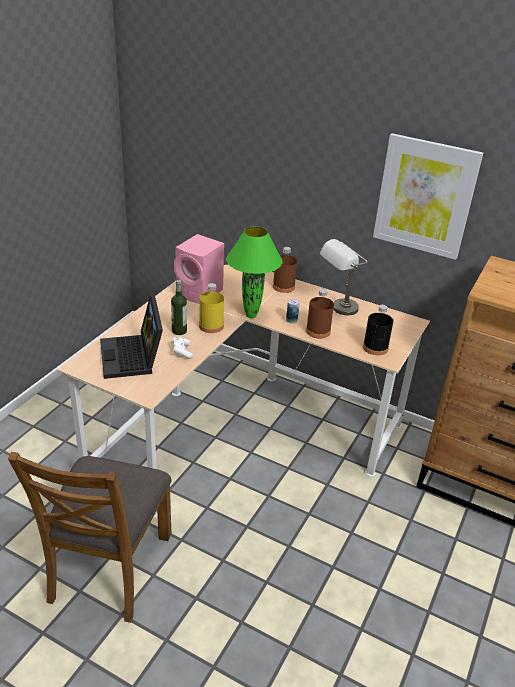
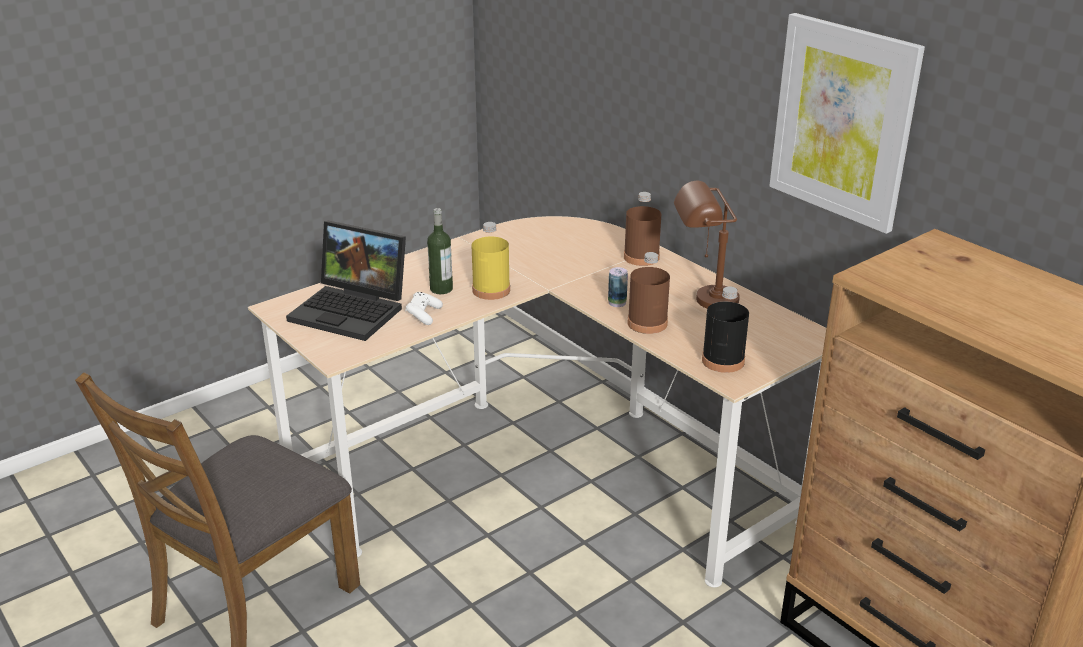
camera: 25 degrees right, 5 degrees down
laptop [100,296,163,379] -> laptop turned 75 degrees counterclockwise [286,221,406,341]
pink speaker [174,234,224,304] -> none
green table lamp [226,226,283,318] -> none
grey table lamp [320,239,368,315] -> brown table lamp [674,181,740,308]

